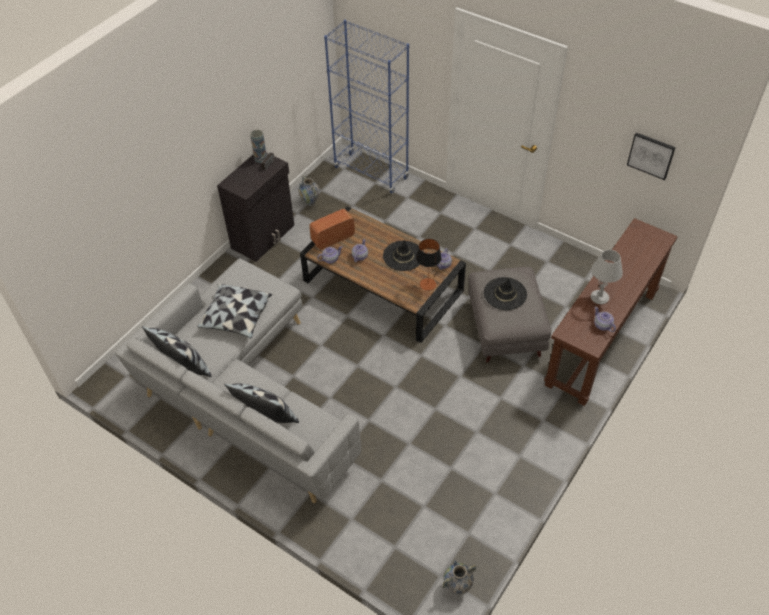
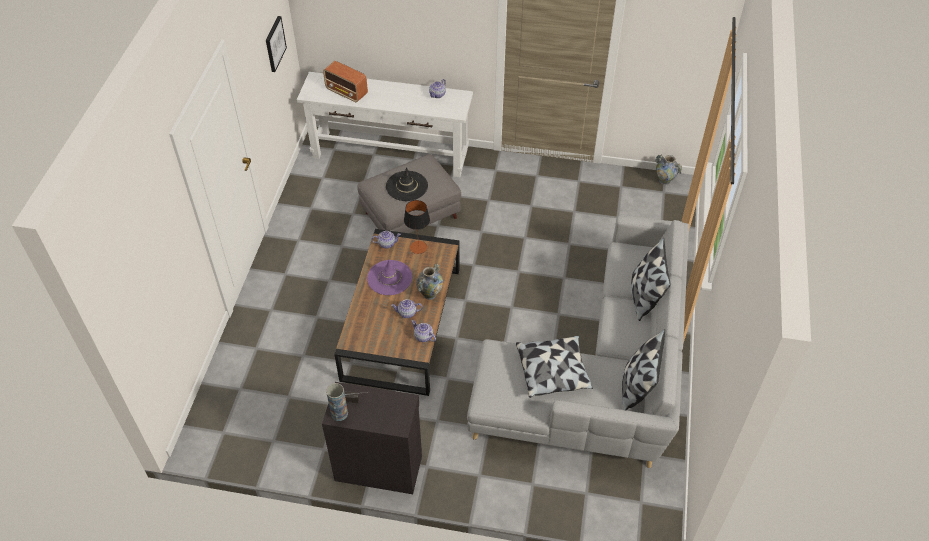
camera: 115 degrees left, 0 degrees up
vase [299,176,320,206] -> vase moved to [416,263,443,300]
radio [309,209,355,250] -> radio moved to [323,61,368,102]
blue bookcase [324,20,409,194] -> none
black hat [383,240,423,271] -> purple hat [367,260,412,295]
brown console table [544,218,678,406] -> white console table [297,72,473,177]
grey table lamp [591,250,623,304] -> none

